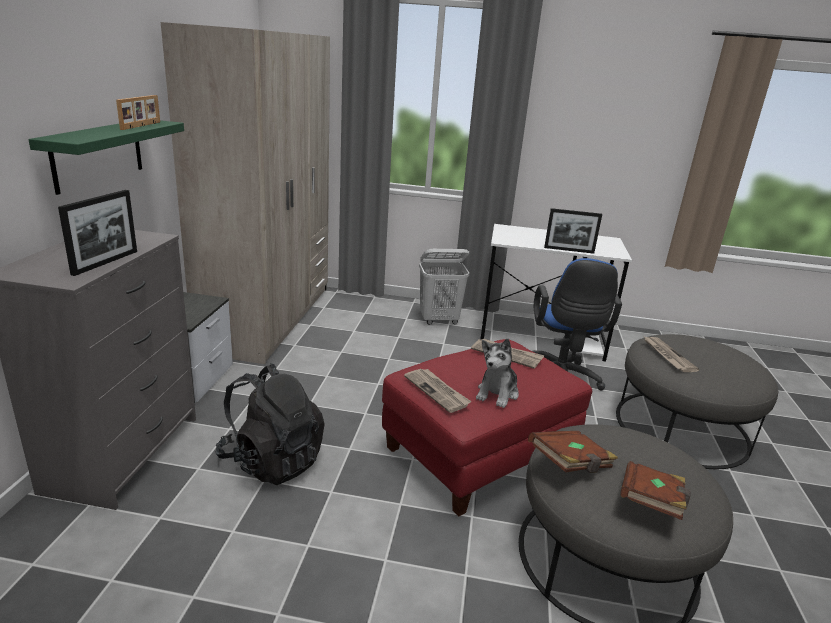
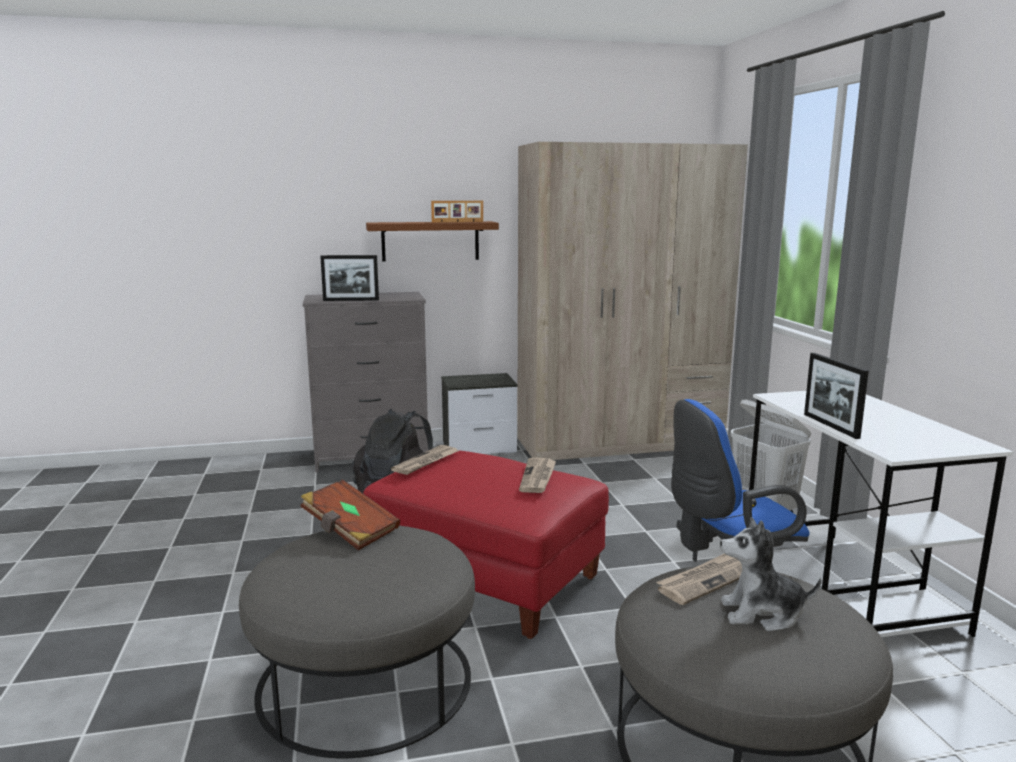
camera: 70 degrees right, 10 degrees down
green shelf [28,120,184,195] -> brown shelf [366,221,499,262]
plush toy [476,338,519,408] -> plush toy moved to [720,517,822,631]
brown book [620,461,691,520] -> none

